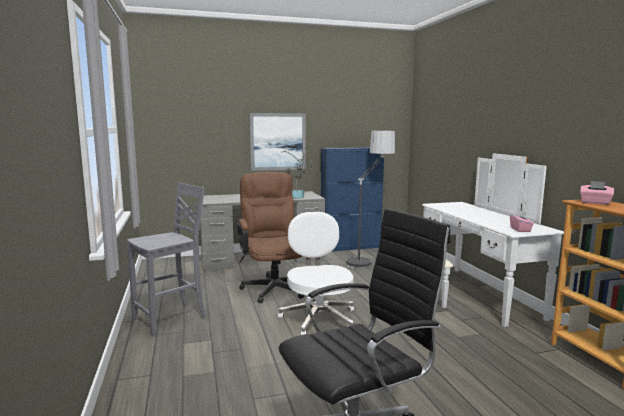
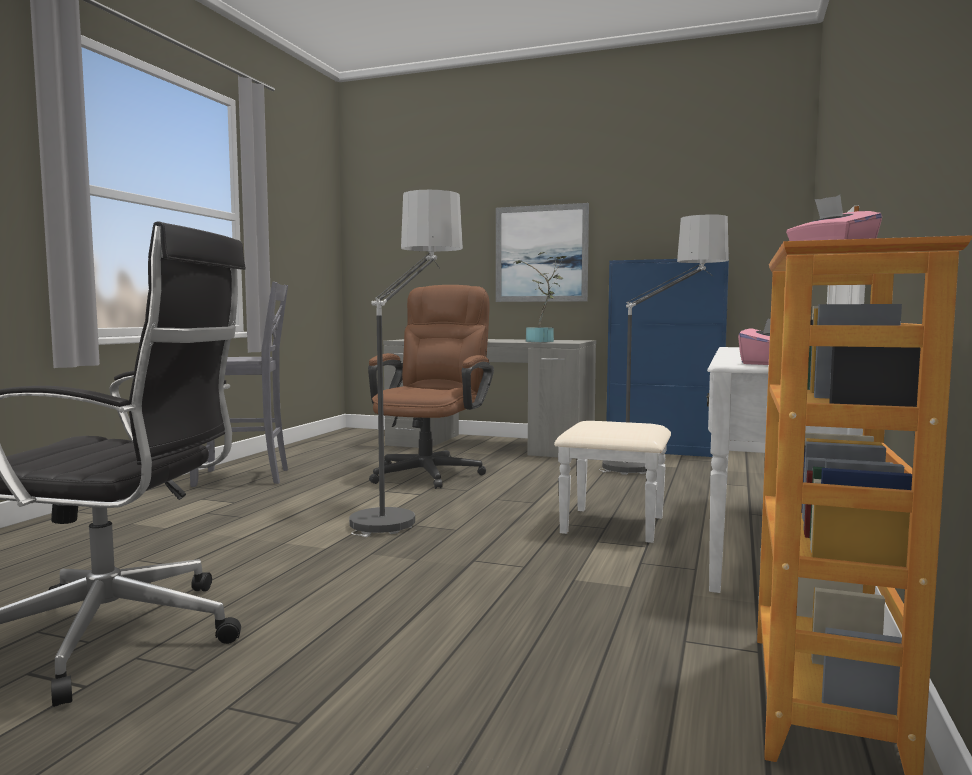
camera: 35 degrees right, 5 degrees down
white office chair [278,212,354,335] -> floor lamp [349,190,463,537]

